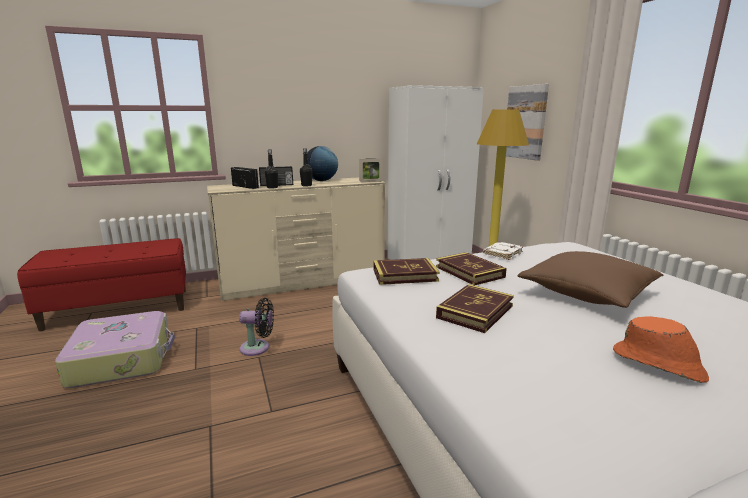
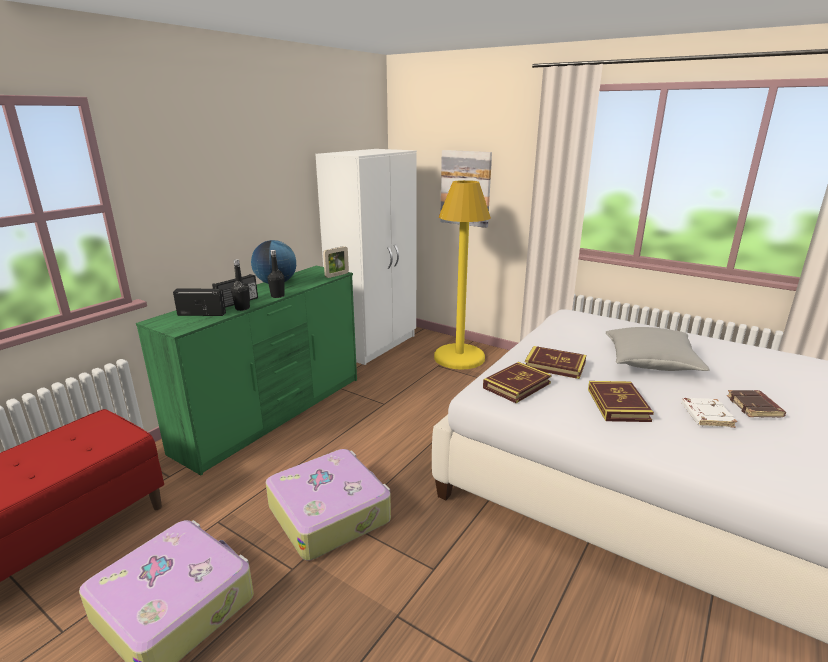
camera: 35 degrees left, 5 degrees up
beige dresser [207,177,386,302] -> green dresser [136,266,357,475]
black fan [239,298,274,356] -> suitcase [266,449,391,560]
white book [483,242,524,260] -> white book moved to [681,398,737,428]
brown pillow [518,251,664,308] -> grey pillow [606,327,710,371]
orange hat [613,316,709,383] -> brown book [727,390,786,417]

